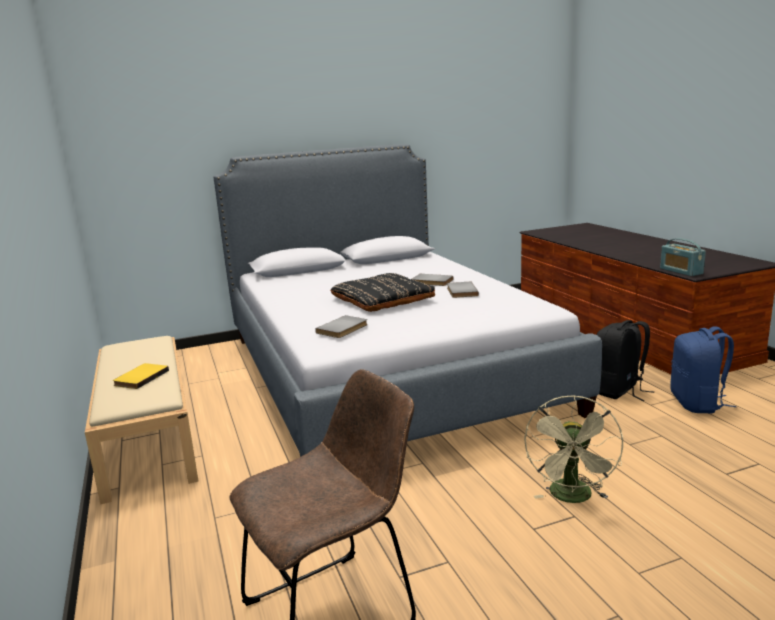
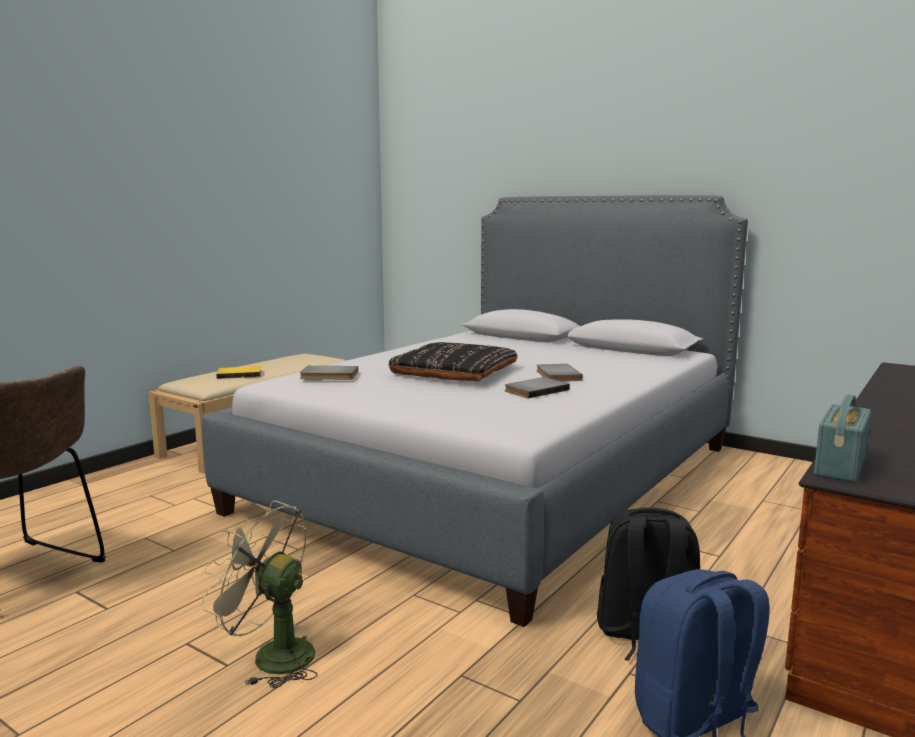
camera: 55 degrees right, 5 degrees down
beige fan [524,395,623,503] -> beige fan turned 45 degrees clockwise [201,501,317,689]

